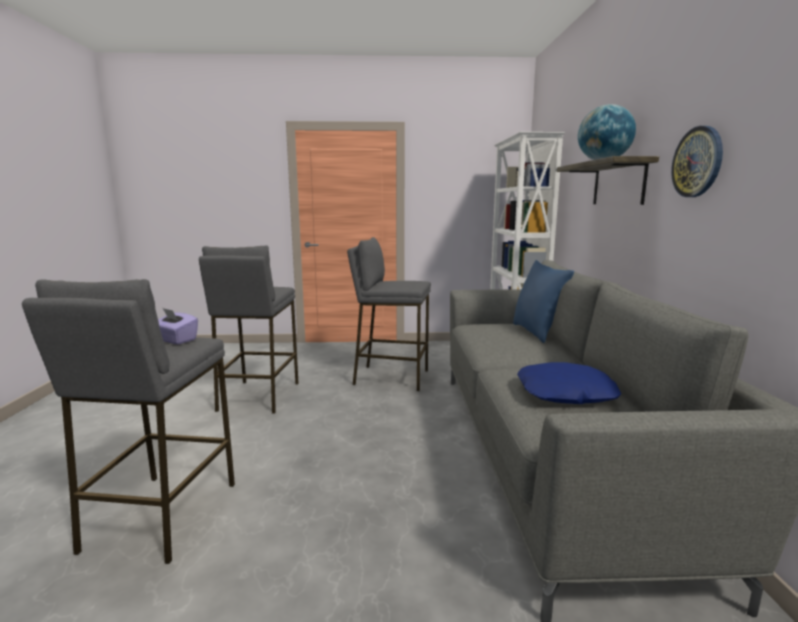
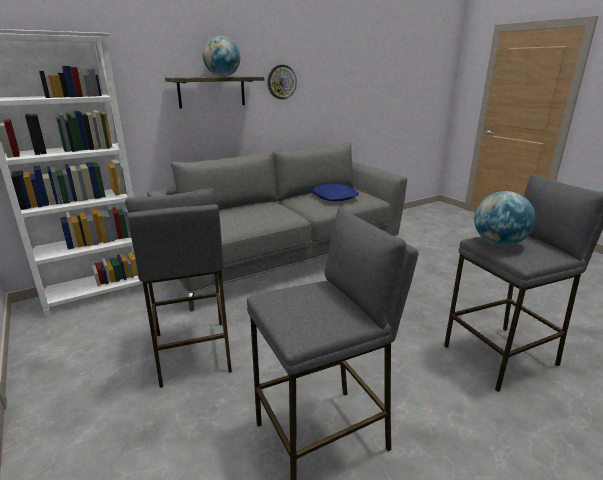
camera: 120 degrees left, 10 degrees up
purple tissue box [158,308,198,345] -> globe [474,191,535,246]
blue pillow [513,260,574,343] -> none

